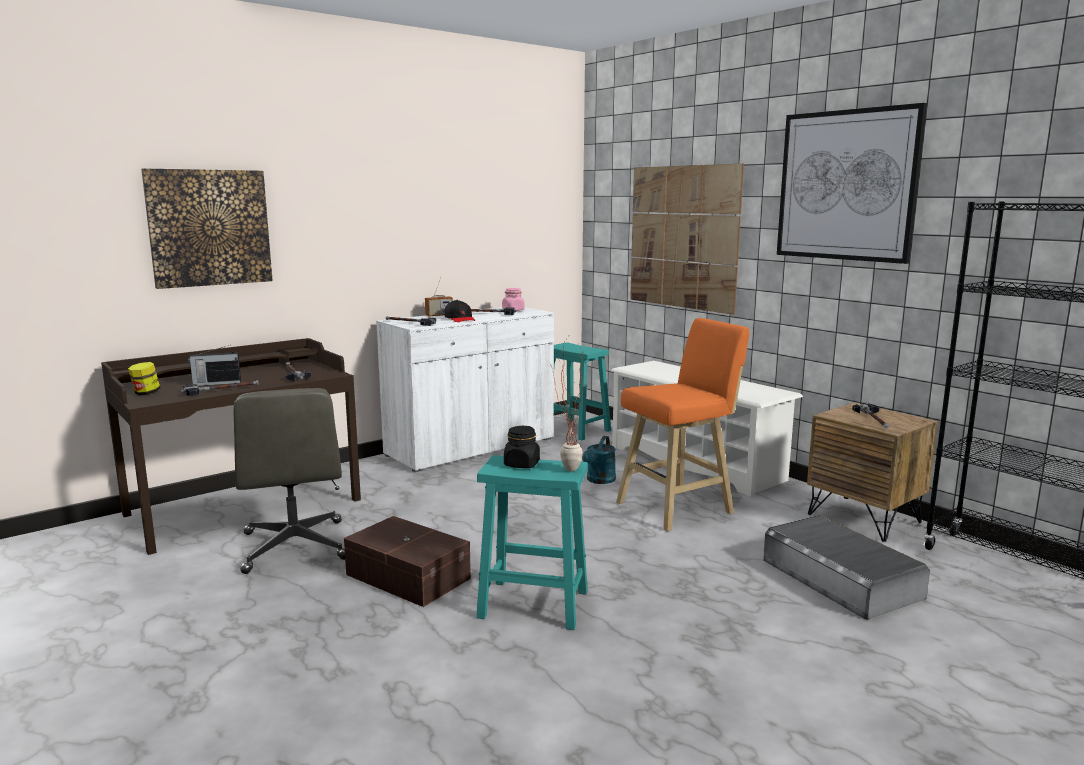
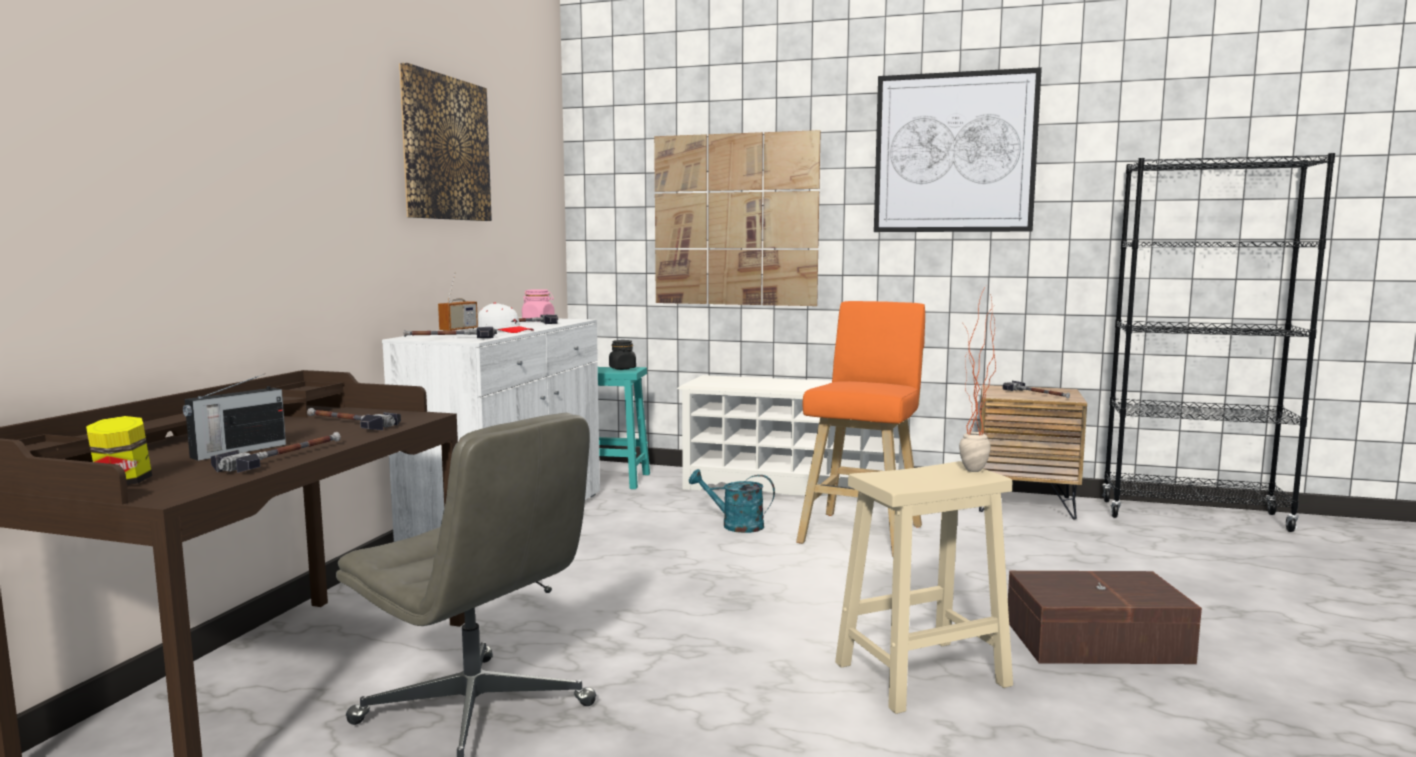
camera: 35 degrees left, 5 degrees down
picture [141,168,273,289] -> picture moved to [399,63,492,221]
brown storage box [344,516,471,607] -> brown storage box moved to [1008,571,1202,664]
black cap [445,300,475,322] -> white cap [478,303,534,333]
turquoise stool [476,455,588,630] -> beige stool [835,461,1013,714]
black jar [504,426,540,468] -> black jar moved to [609,340,636,370]
turquoise watering can [582,436,616,484] -> turquoise watering can turned 120 degrees clockwise [689,469,775,533]
grey storage box [763,515,930,620] -> none

